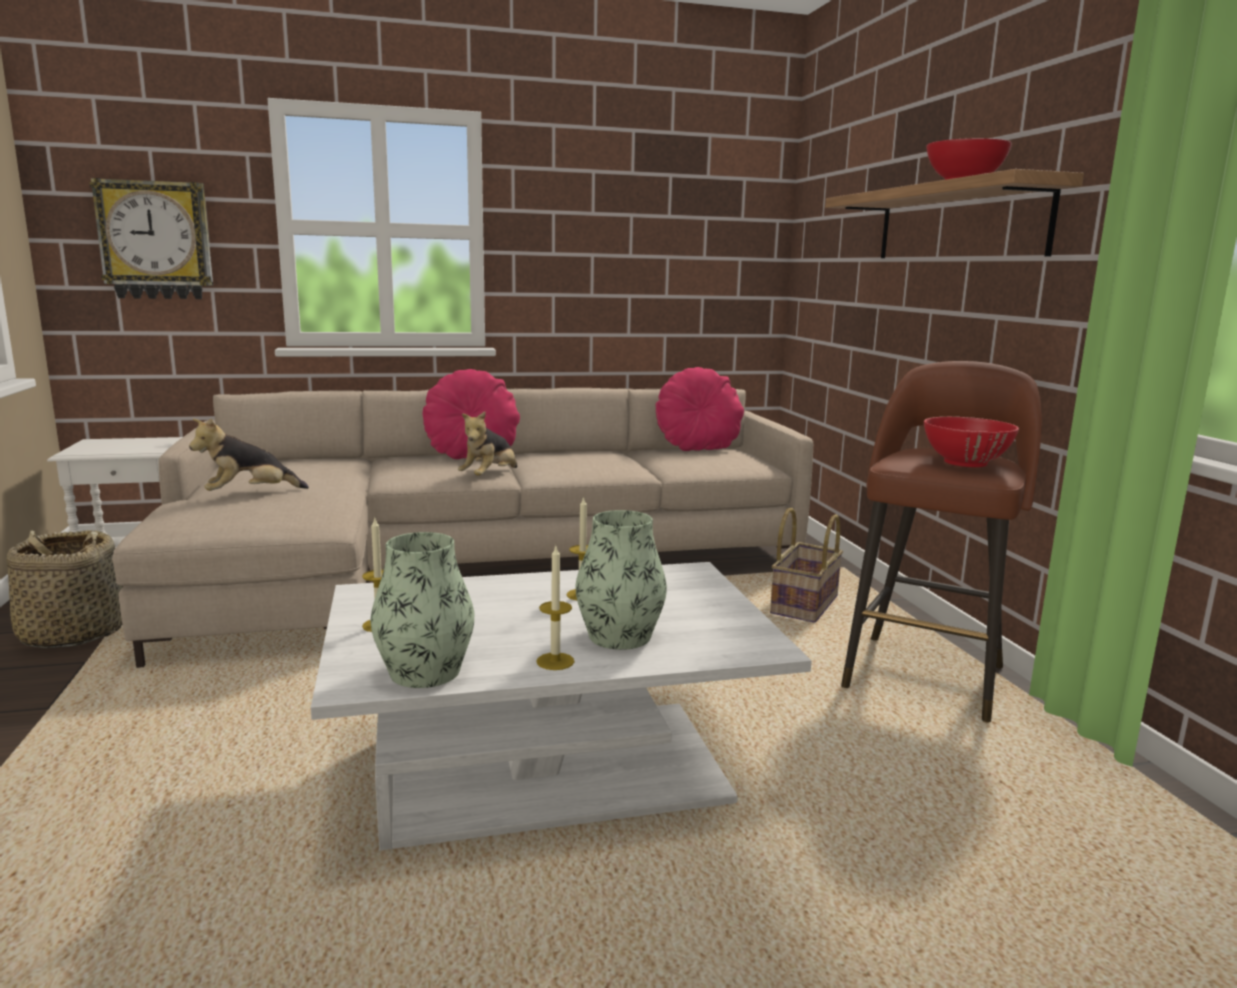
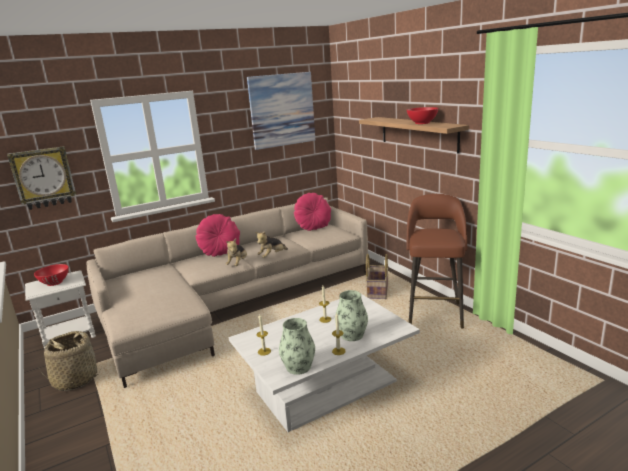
camera: 15 degrees left, 5 degrees up
plush toy [189,418,309,491] -> plush toy moved to [255,231,288,258]
red bowl [924,417,1019,467] -> red bowl moved to [34,264,69,286]
none -> picture [247,72,315,150]

